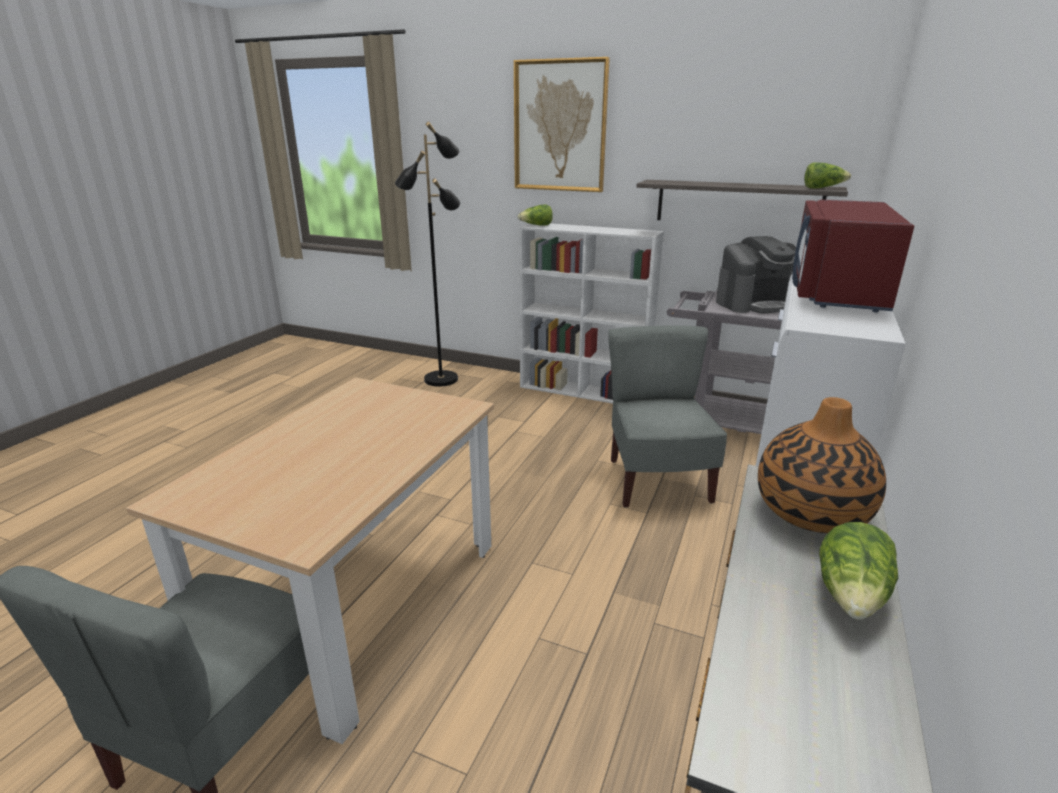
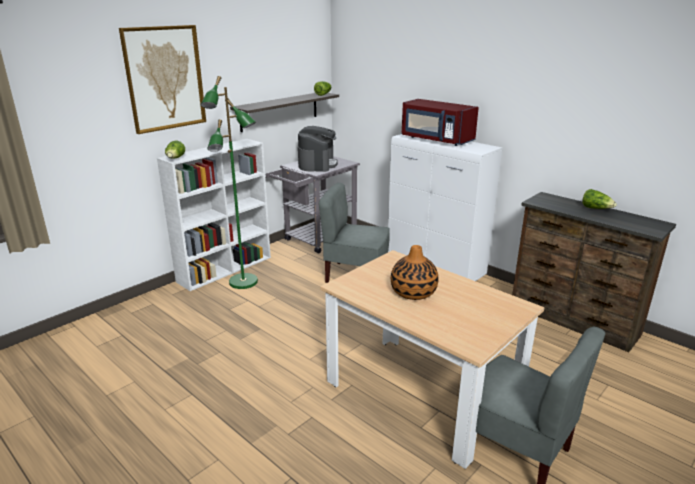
camera: 70 degrees left, 0 degrees up
black floor lamp [395,121,460,387] -> none
vase [758,397,886,533] -> vase moved to [391,245,439,300]
none -> green floor lamp [201,76,258,289]

